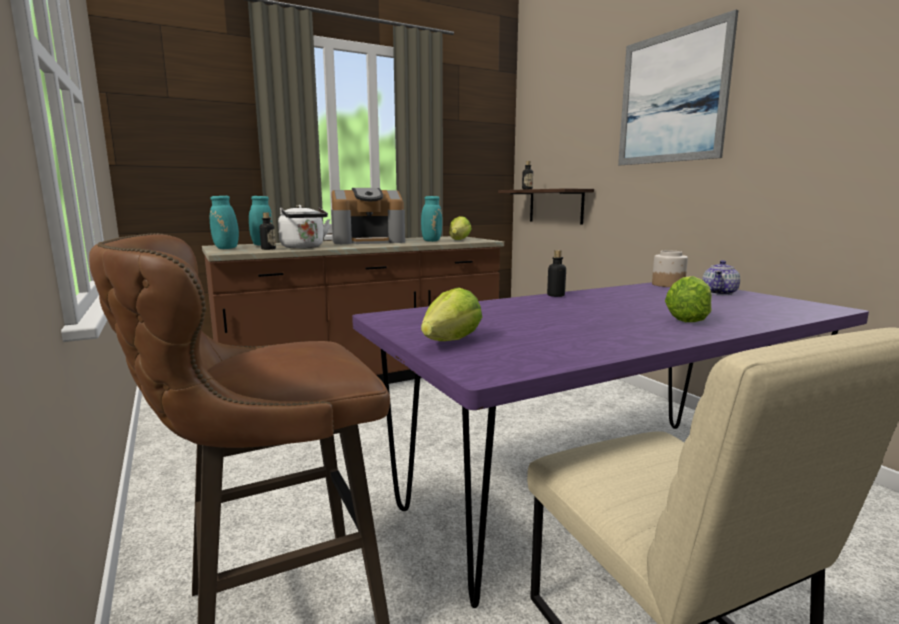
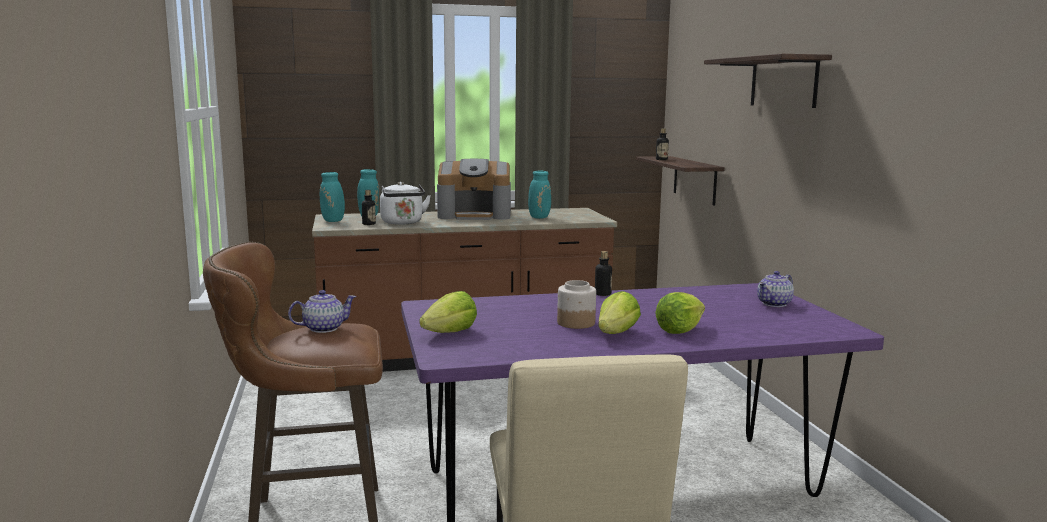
camera: 15 degrees right, 0 degrees up
lettuce [449,216,472,240] -> lettuce moved to [598,291,641,334]
picture [618,10,738,165] -> shelf [704,54,832,108]
jar [652,250,688,287] -> jar moved to [557,280,596,329]
none -> teapot [288,290,356,333]

